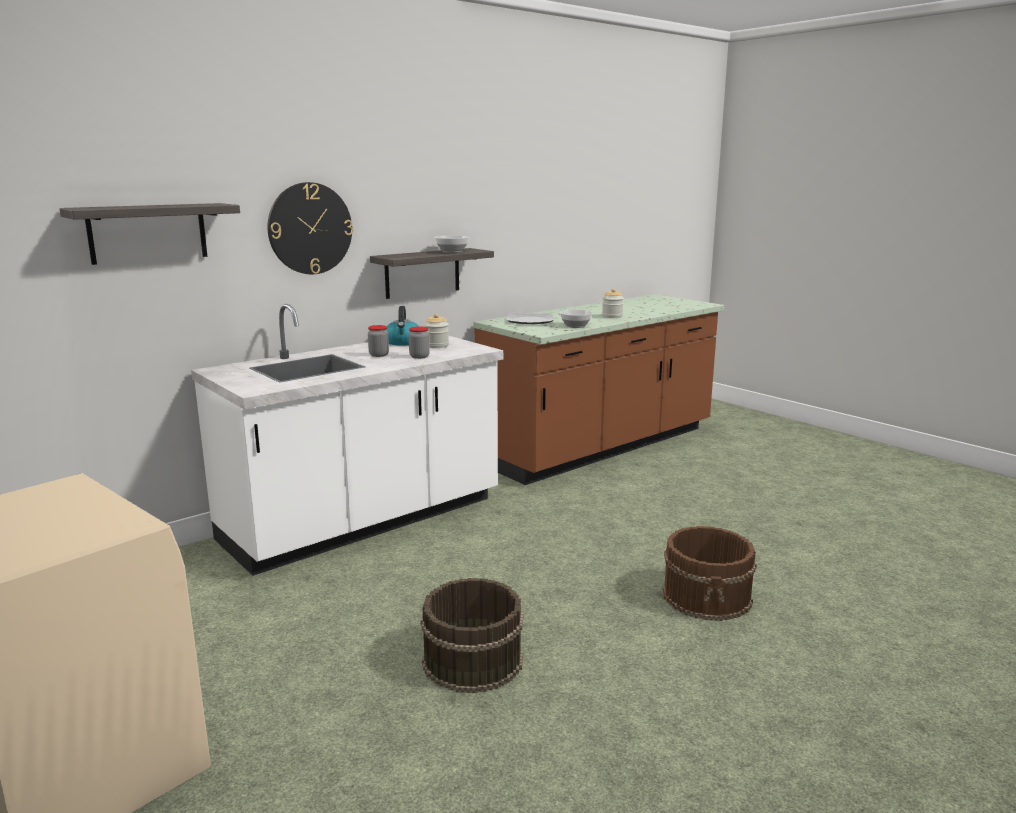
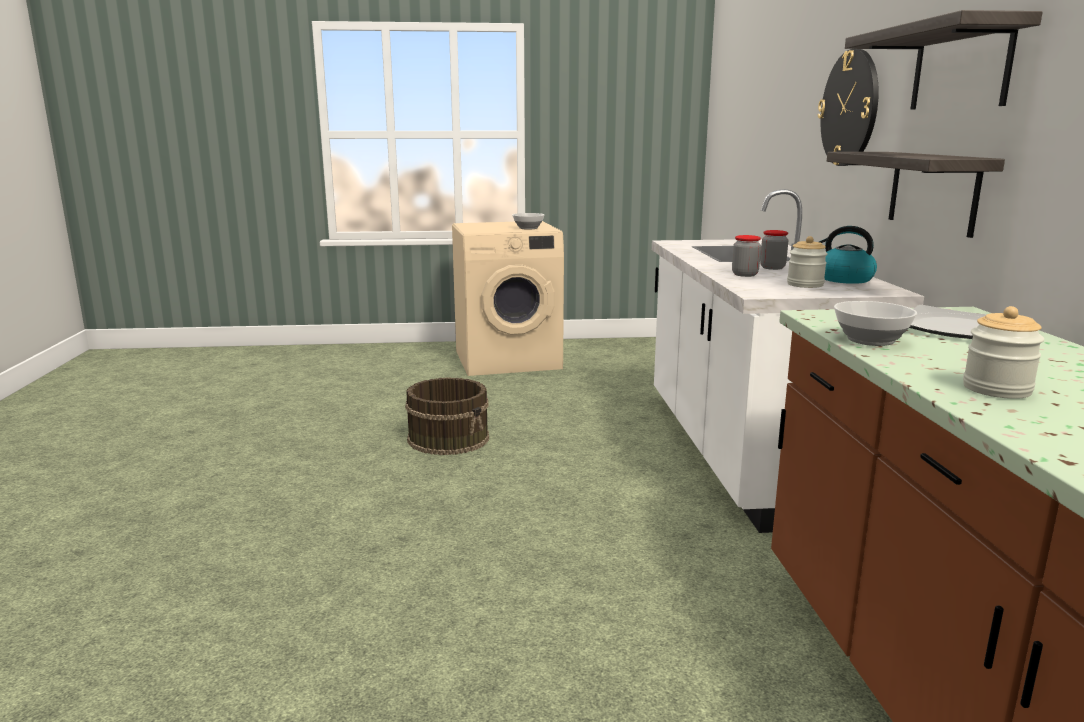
camera: 125 degrees right, 0 degrees up
shelf [59,203,240,265] -> shelf moved to [845,10,1043,110]
bowl [435,236,469,253] -> bowl moved to [512,213,544,229]
brown bucket [662,526,757,621] -> none

